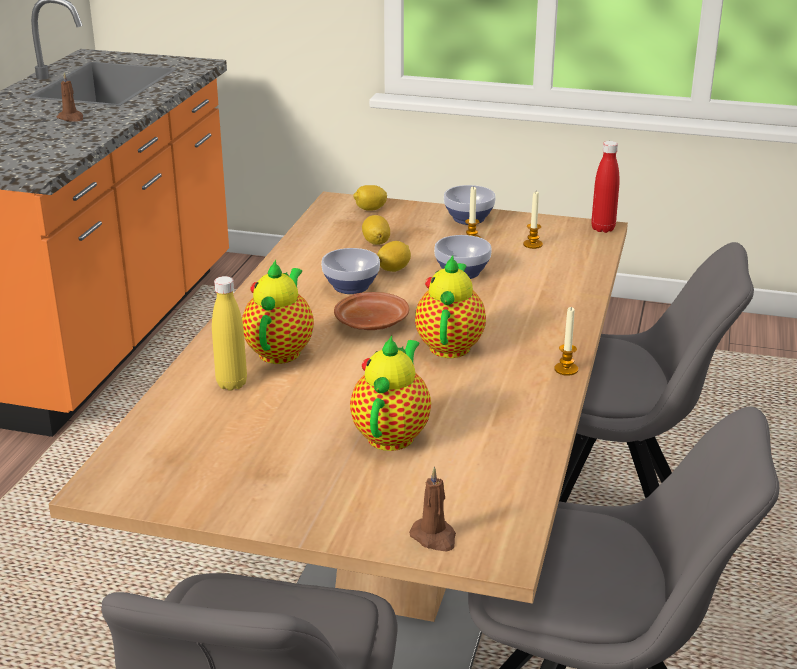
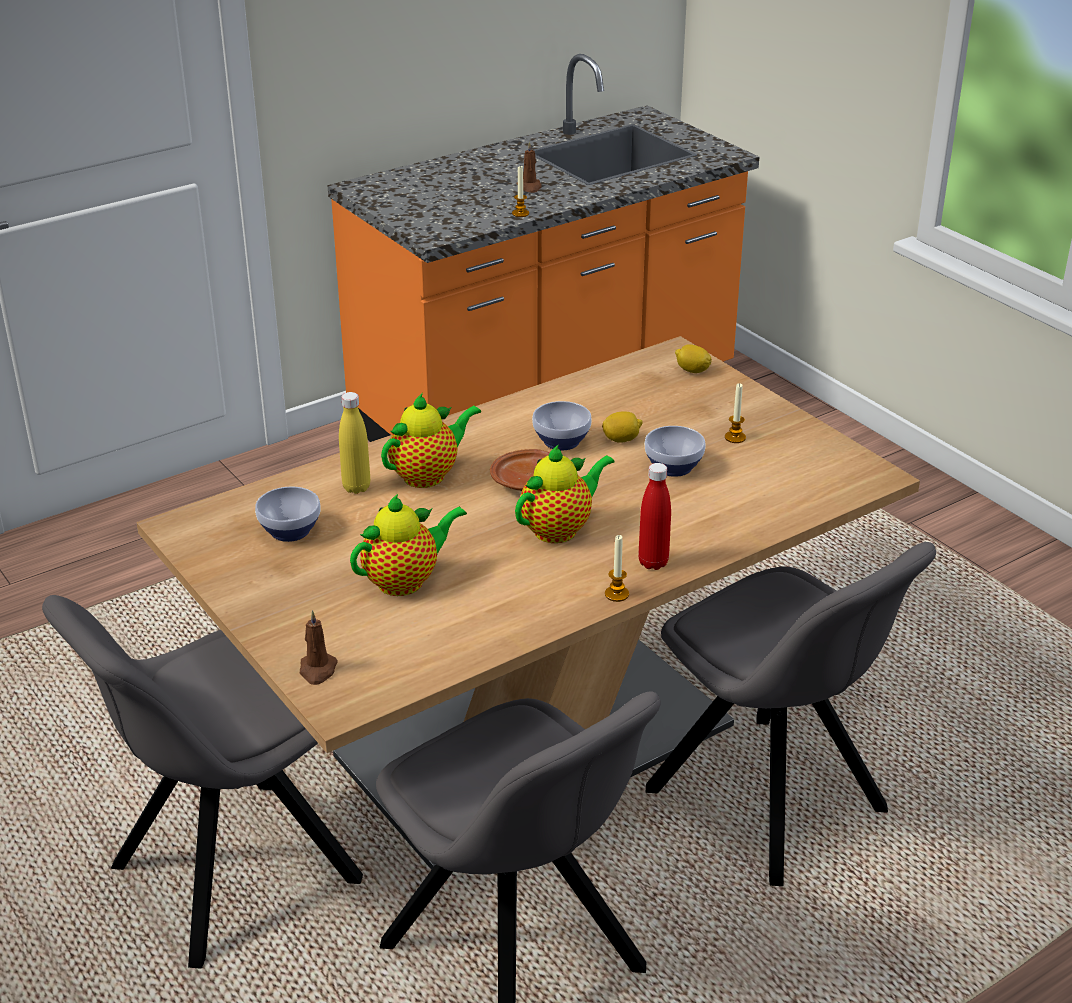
camera: 40 degrees right, 5 degrees up
lemon [362,215,390,245] -> none
bowl [444,185,496,225] -> bowl moved to [255,487,320,542]
candle [523,192,543,249] -> candle moved to [512,166,529,217]
red bottle [591,141,619,233] -> red bottle moved to [638,463,671,570]

